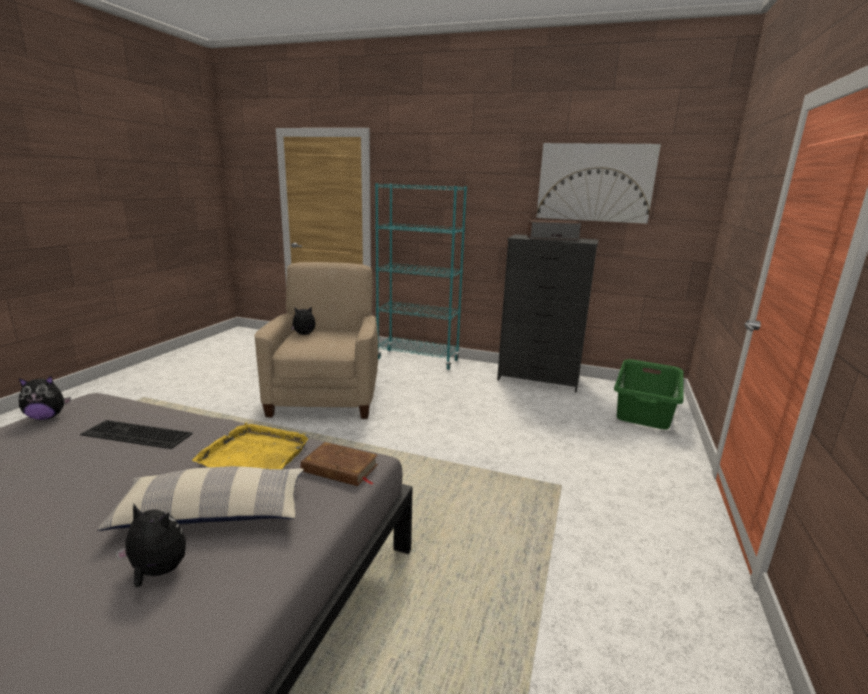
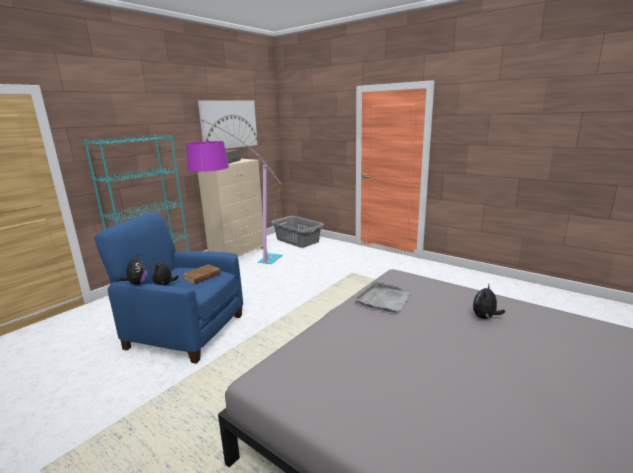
camera: 70 degrees left, 0 degrees up
plush toy [19,376,71,420] -> plush toy moved to [120,255,148,285]
keyboard [80,420,193,449] -> none
pillow [97,466,304,531] -> none
yellow tray [192,422,309,469] -> grey tray [354,282,410,313]
beige armchair [254,262,378,419] -> blue armchair [94,212,243,364]
brown book [301,442,378,486] -> brown book moved to [183,264,222,284]
black dresser [497,234,598,392] -> beige dresser [198,159,263,257]
green laundry basket [614,359,684,430] -> grey laundry basket [271,216,324,248]
none -> floor lamp [186,119,283,264]

